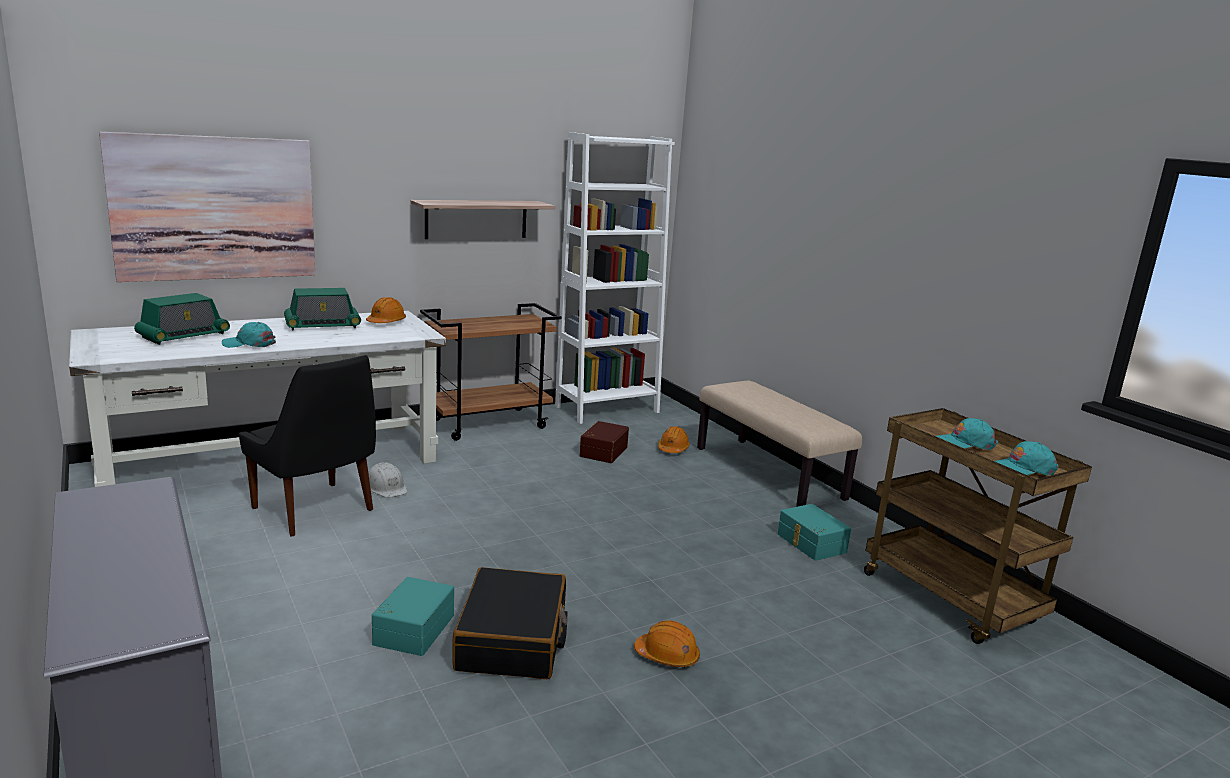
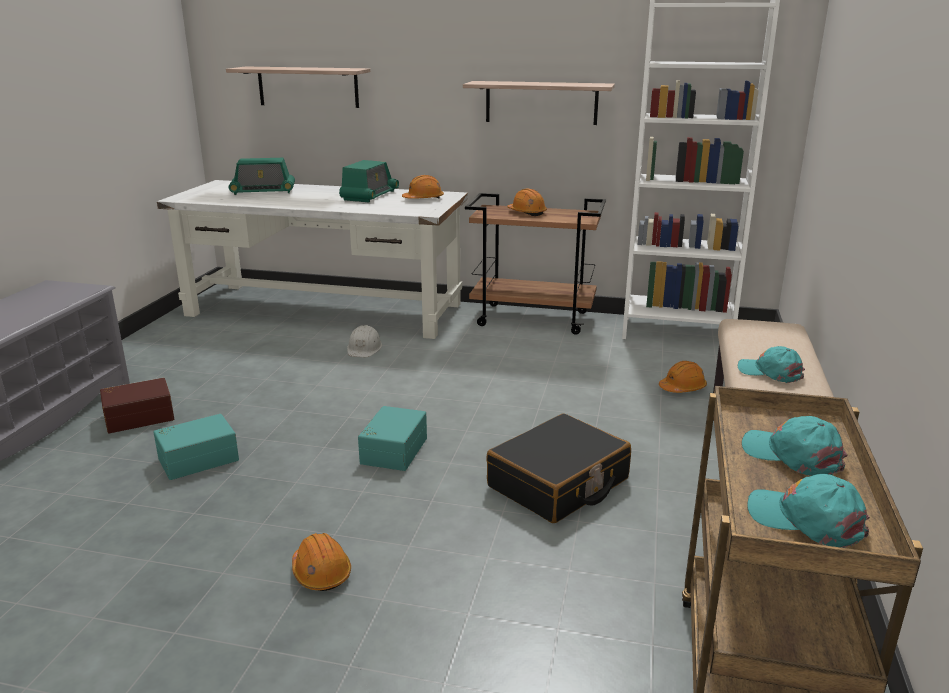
camera: 45 degrees right, 5 degrees up
picture [99,132,315,282] -> shelf [226,66,370,108]
turquoise cap [222,322,276,348] -> turquoise cap moved to [738,346,805,383]
black chair [239,355,376,536] -> none
radio [284,288,361,330] -> radio turned 90 degrees counterclockwise [339,160,399,202]
black suitcase [452,567,568,680] -> black suitcase moved to [486,413,631,523]
brown storage box [580,421,629,463] -> brown storage box moved to [100,378,174,434]
turquoise storage box [778,504,851,561] -> turquoise storage box moved to [358,406,427,471]
none -> orange hard hat [507,188,547,216]

